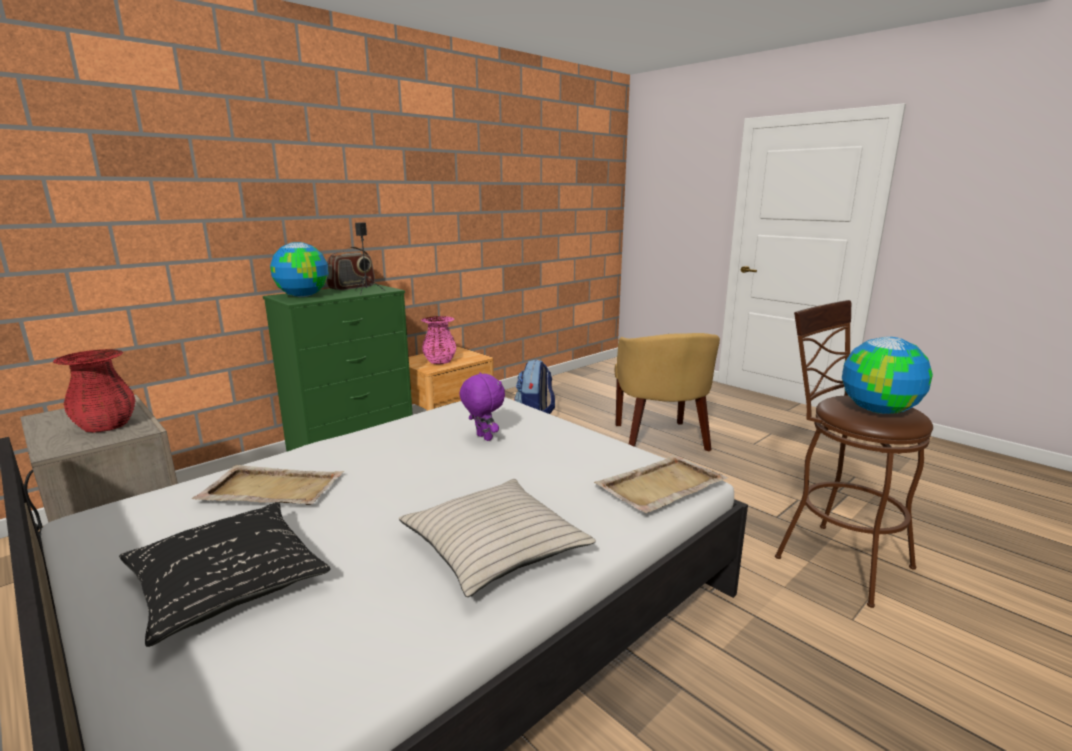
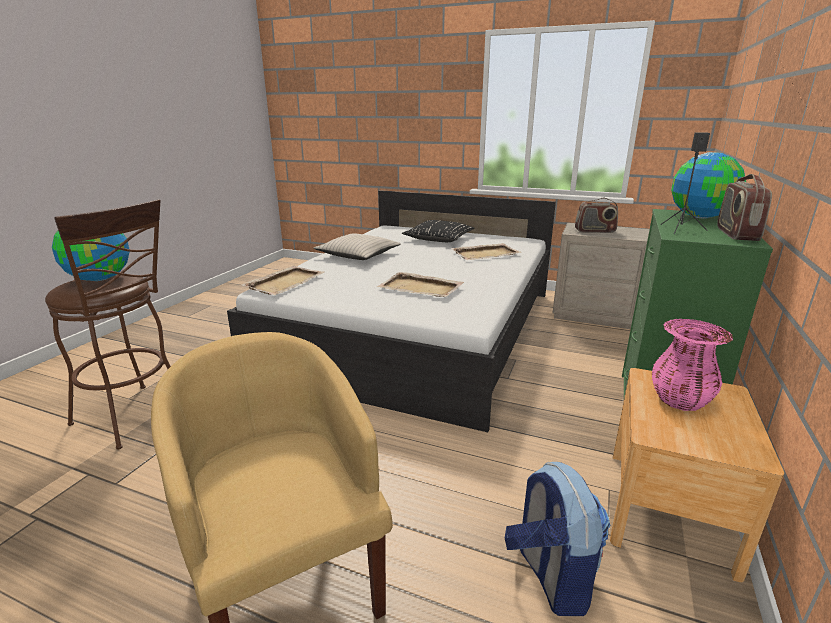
camera: 155 degrees right, 5 degrees up
red vase [53,349,135,433] -> radio [575,198,618,233]
purple plush toy [459,372,505,441] -> beige tray [377,272,464,297]

